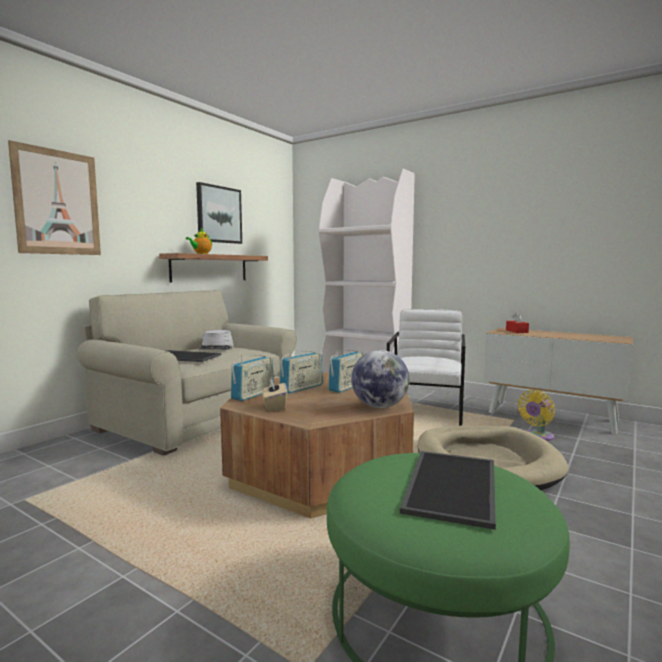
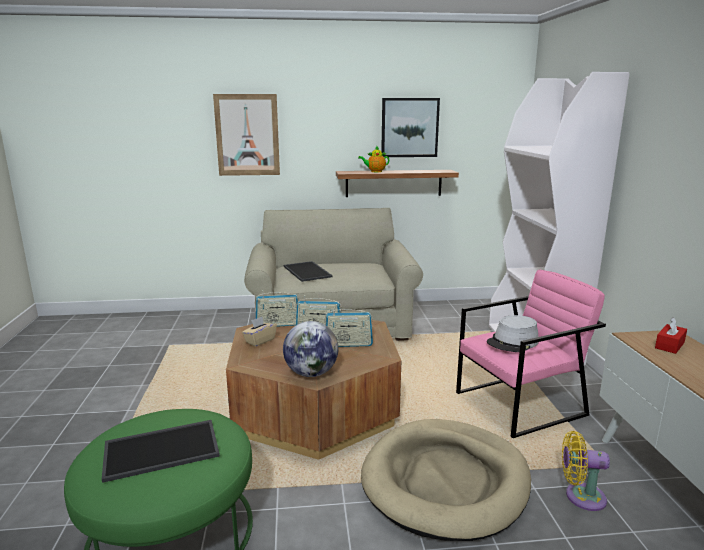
camera: 50 degrees right, 10 degrees up
grey hat [199,330,234,350] -> grey hat moved to [487,315,539,352]
white armchair [387,309,465,426] -> pink armchair [456,270,606,438]

